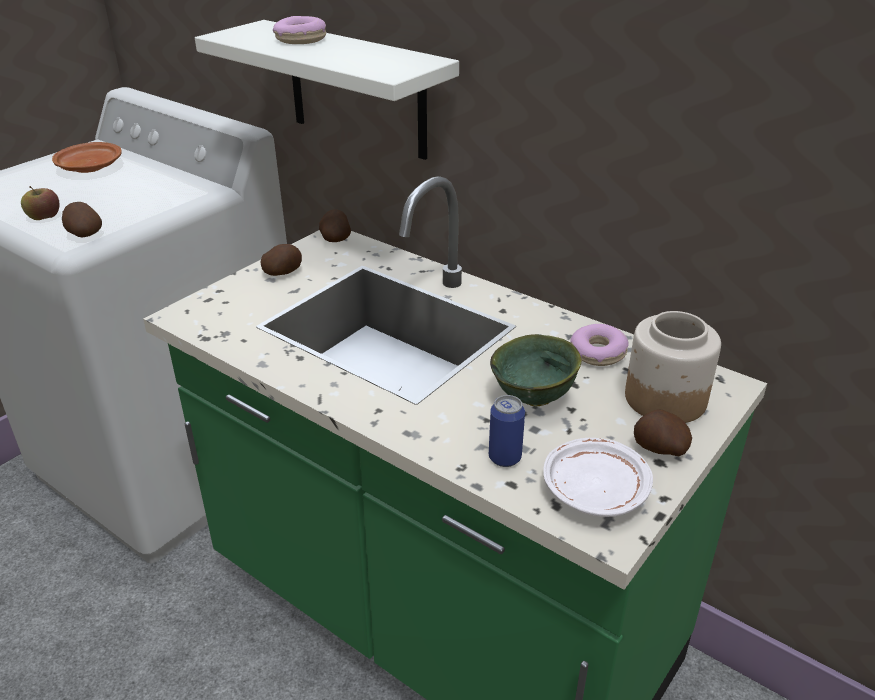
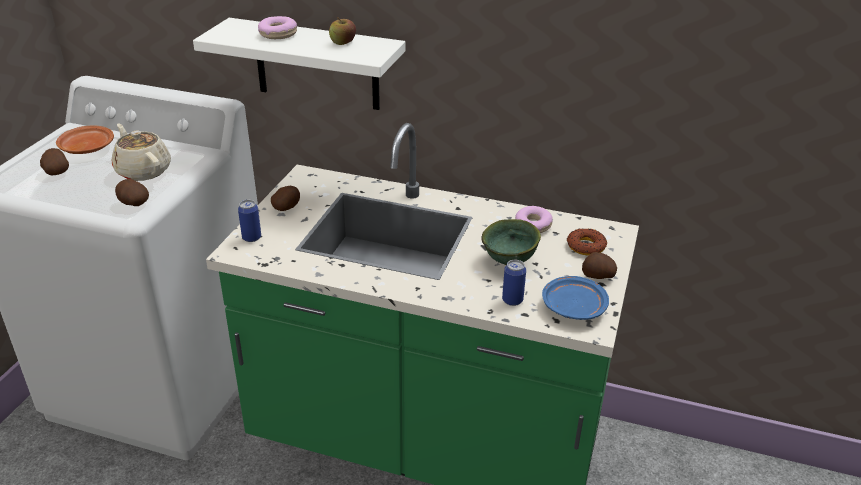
camera: 20 degrees left, 0 degrees up
apple [21,186,60,220] -> apple moved to [329,17,356,45]
potato [319,210,351,242] -> potato moved to [40,148,69,175]
white plate [543,438,653,517] -> blue plate [542,276,609,320]
jar [625,311,721,423] -> donut [567,228,607,256]
none -> beige teapot [112,124,171,181]
none -> can [238,200,261,242]

